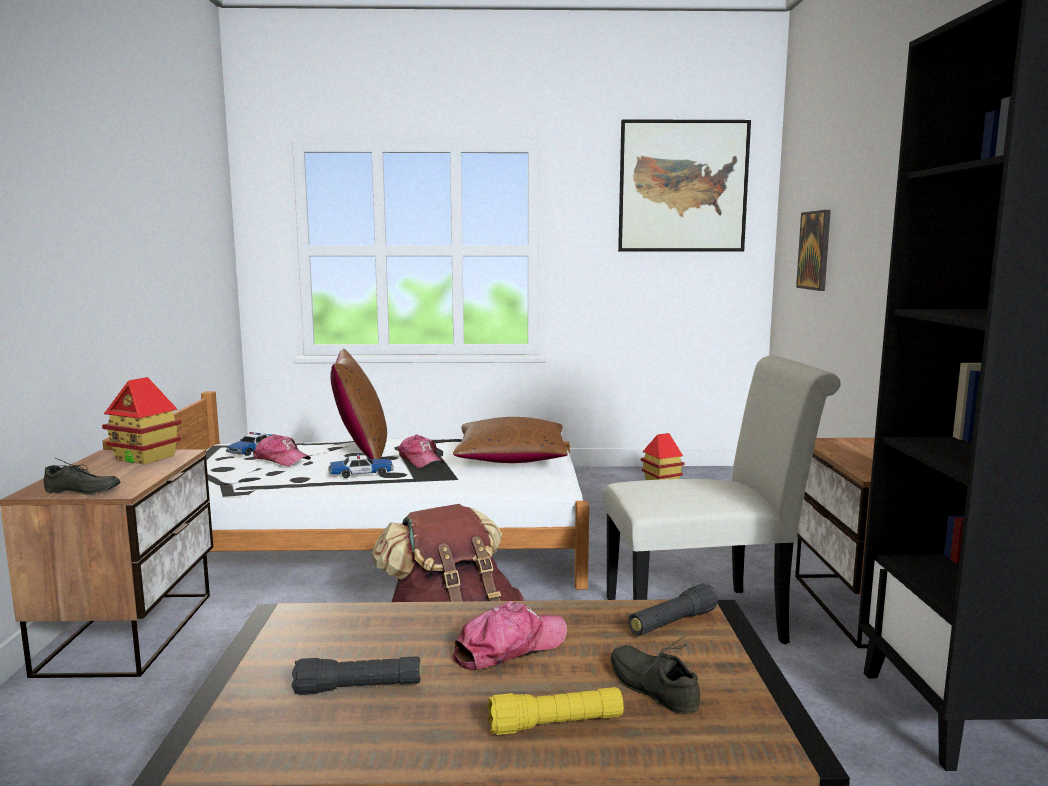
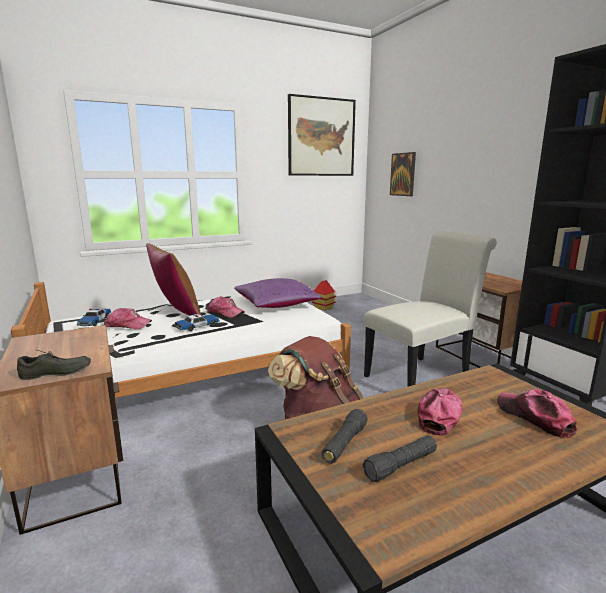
camera: 25 degrees left, 5 degrees up
toy house [102,377,182,465] -> none
brown pillow [453,417,568,463] -> purple pillow [234,278,322,308]
yellow flashlight [487,687,624,735] -> none
grey shoe [611,636,700,714] -> cap [497,389,577,439]
black flashlight [628,583,718,636] -> black flashlight moved to [321,409,368,464]

